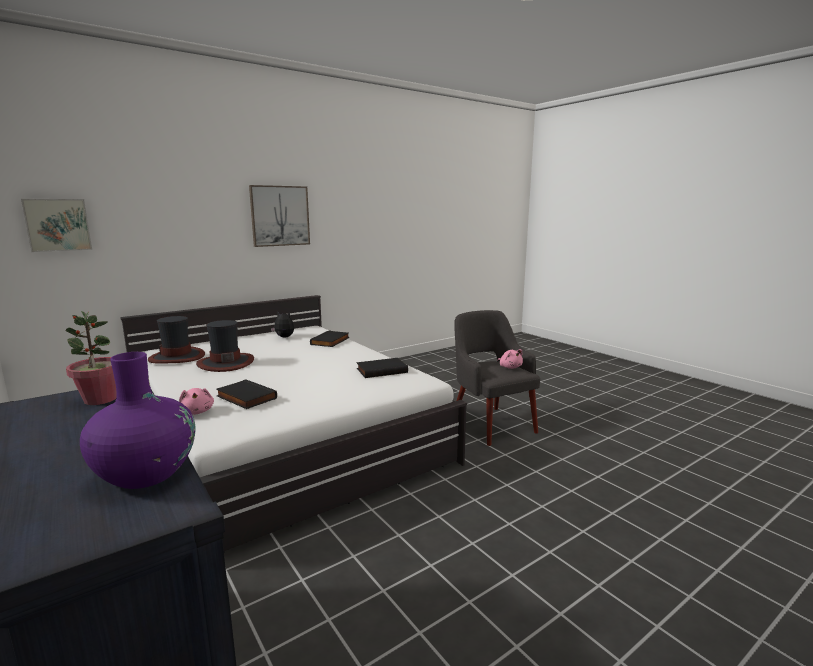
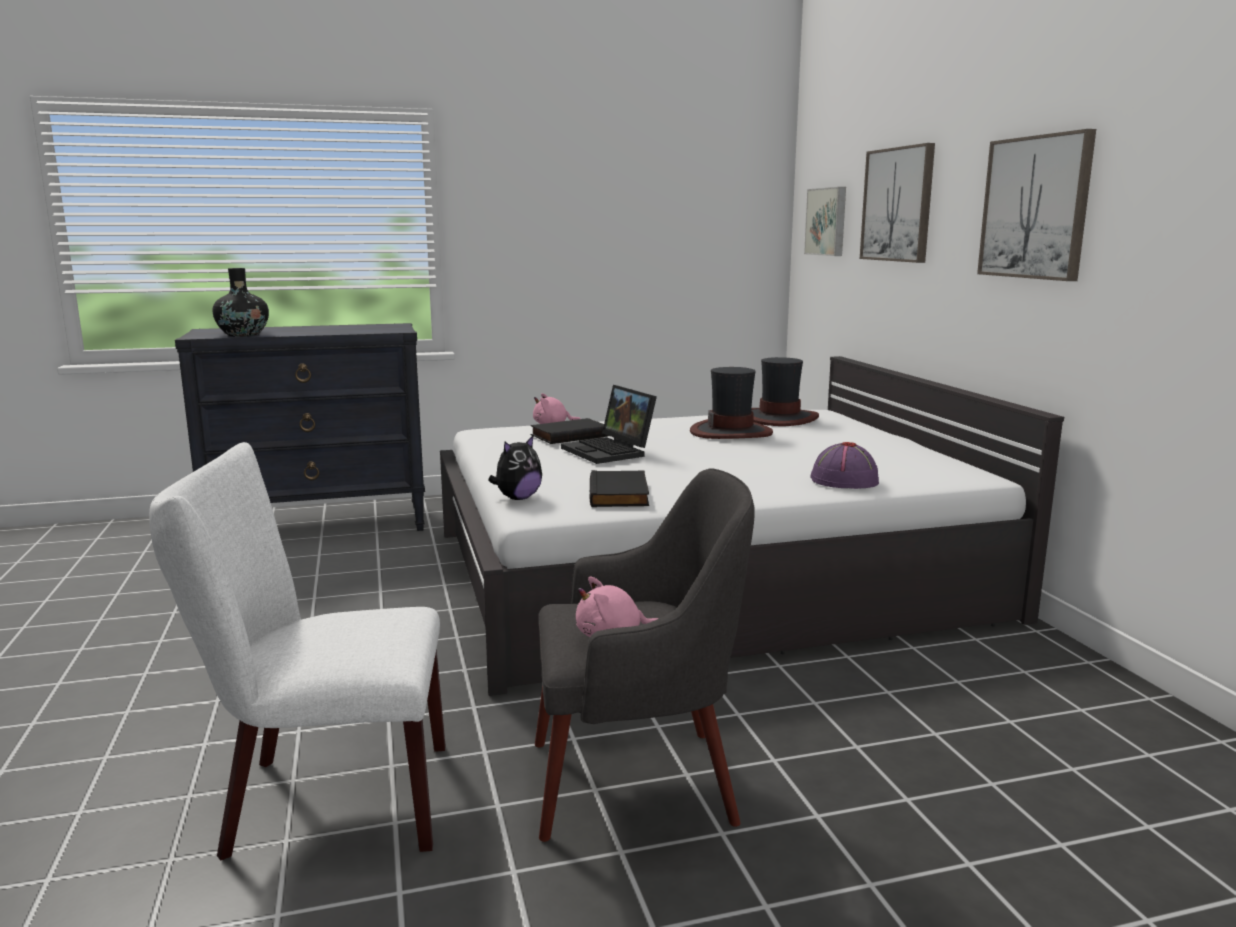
camera: 110 degrees right, 0 degrees up
potted plant [66,311,117,405] -> none
purple vase [80,352,195,489] -> black vase [212,268,269,336]
plush toy [271,311,294,337] -> plush toy moved to [488,436,542,500]
black book [310,330,350,347] -> purple hat [810,442,879,489]
none -> white chair [149,442,446,860]
none -> laptop [561,385,657,464]
none -> picture [860,143,935,263]

